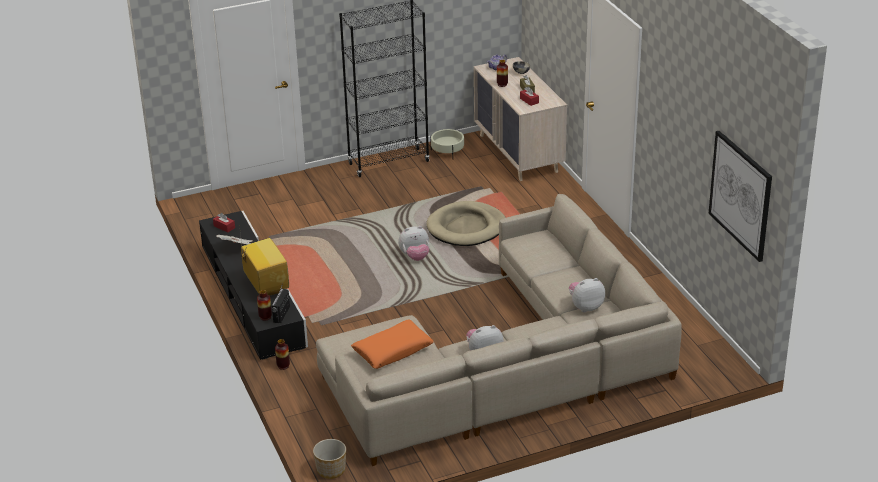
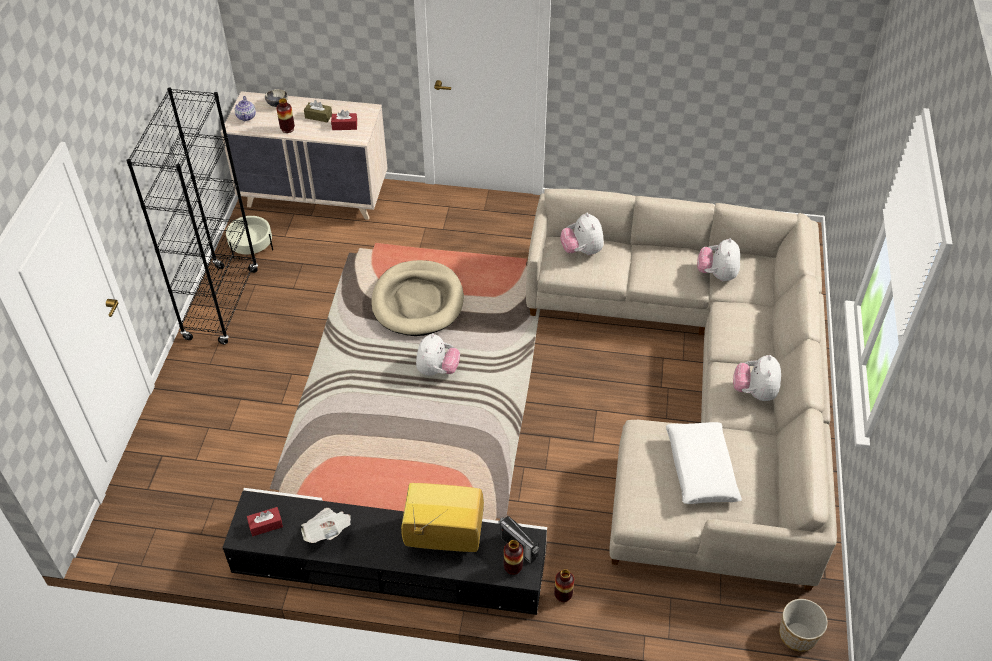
camera: 60 degrees left, 15 degrees up
orange pillow [351,320,434,369] -> white pillow [666,422,742,504]
picture [708,131,772,262] -> none
none -> plush toy [560,213,604,255]

